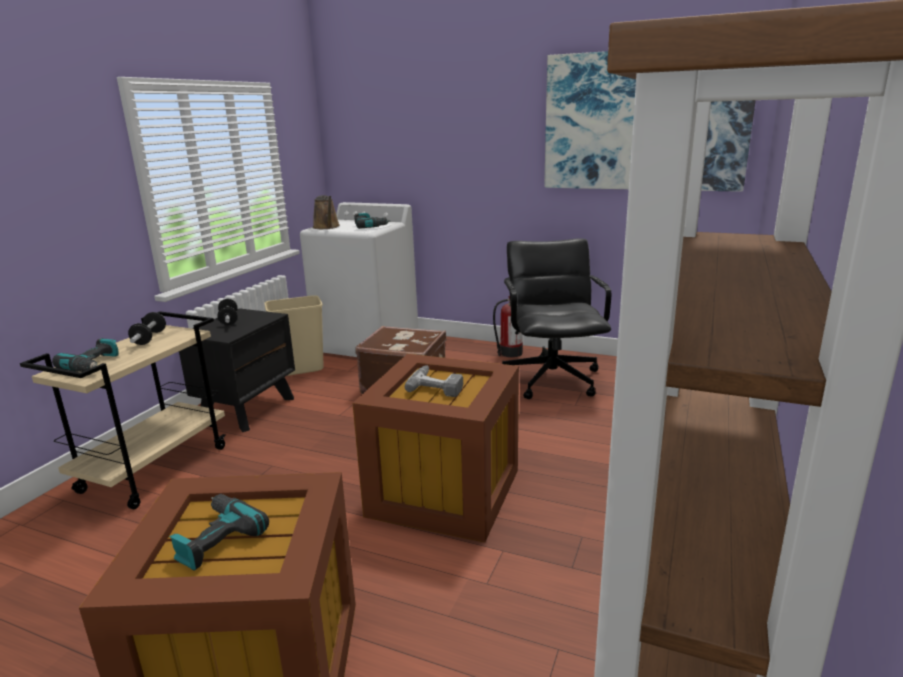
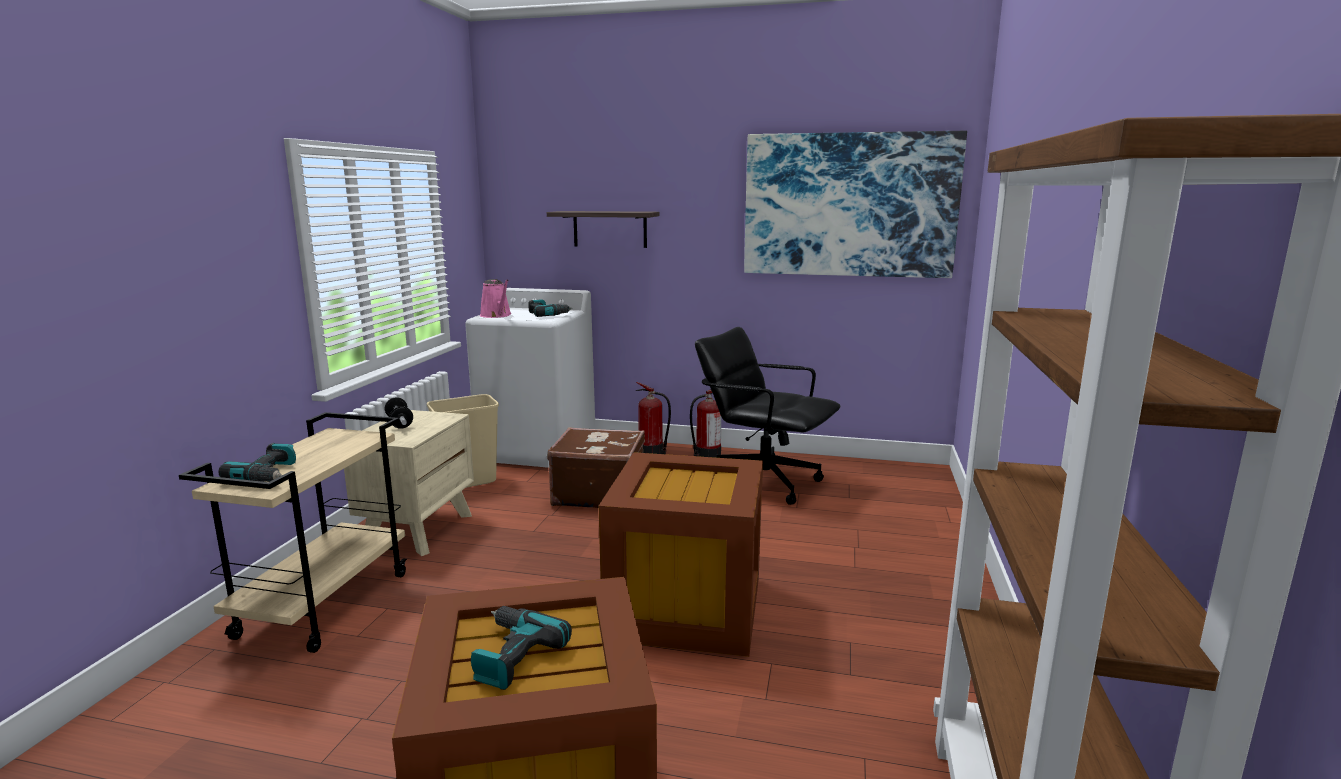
camera: 10 degrees left, 5 degrees down
dumbbell [128,312,166,345] -> none
black nightstand [179,308,295,432] -> beige nightstand [344,410,474,556]
brown watering can [313,195,340,229] -> pink watering can [480,279,511,318]
power drill [405,366,463,397] -> none
black office chair [502,238,611,399] -> black office chair turned 45 degrees counterclockwise [695,327,841,505]
none -> shelf [547,211,660,248]
none -> fire extinguisher [636,382,671,454]

